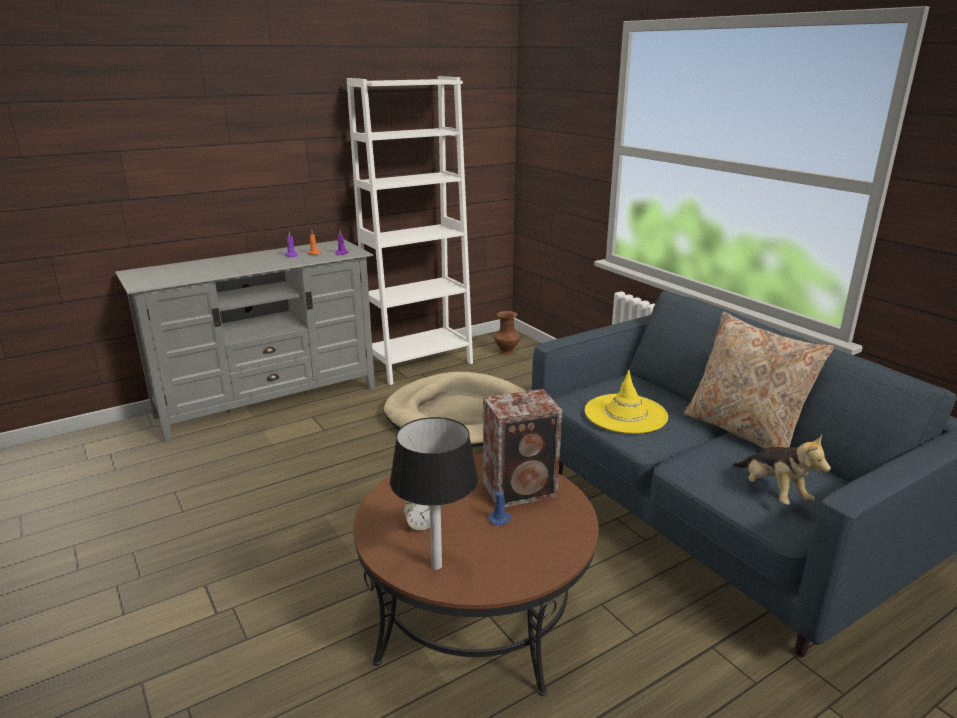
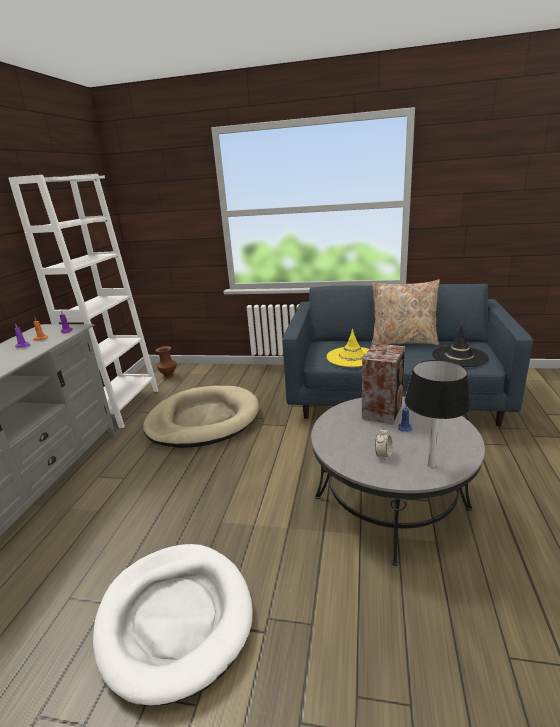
camera: 45 degrees left, 0 degrees up
brown coffee table [353,454,598,696] -> grey coffee table [311,396,485,566]
plush toy [733,435,831,505] -> black hat [432,326,489,367]
none -> white dog bed [93,544,253,706]

